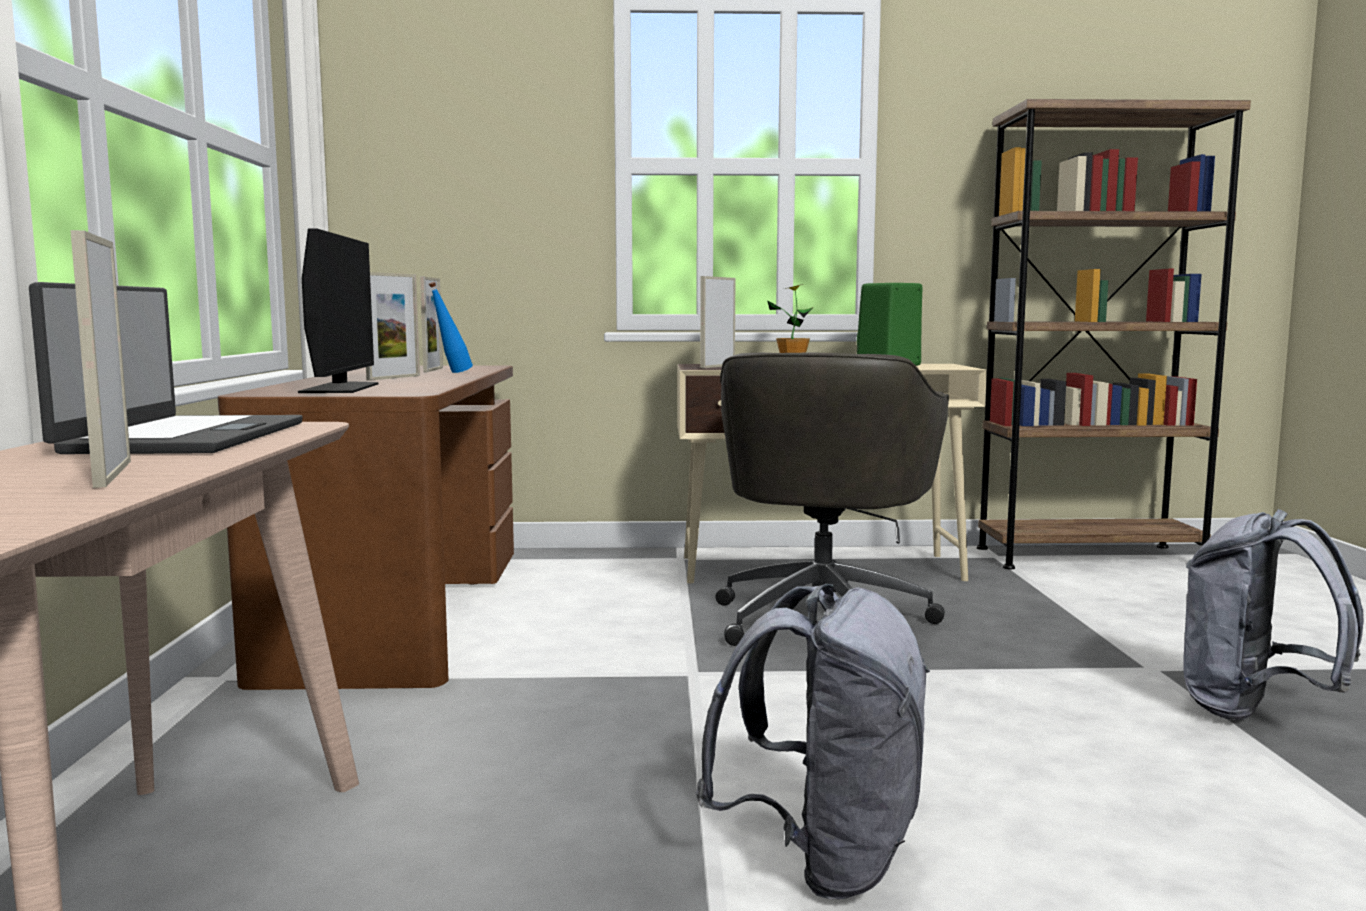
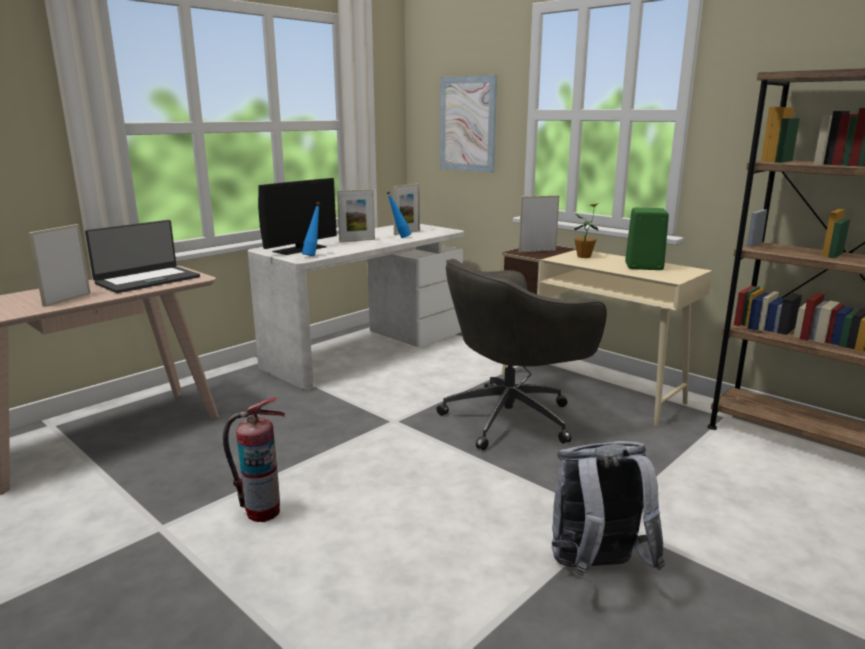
camera: 45 degrees right, 10 degrees up
brown desk [218,365,514,690] -> white desk [248,224,464,390]
grey backpack [695,584,930,899] -> fire extinguisher [223,398,285,522]
none -> blue bottle [302,202,320,256]
none -> picture [440,75,497,173]

